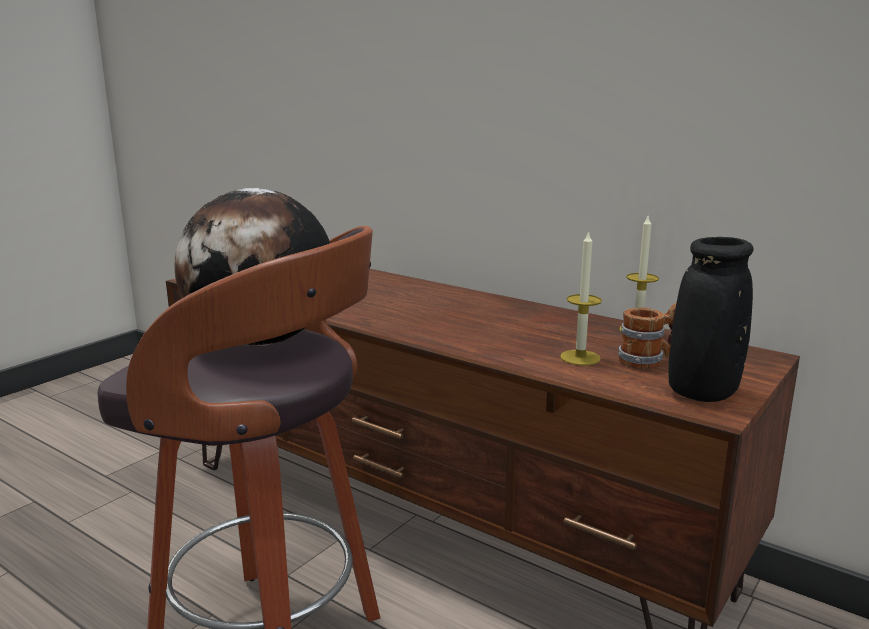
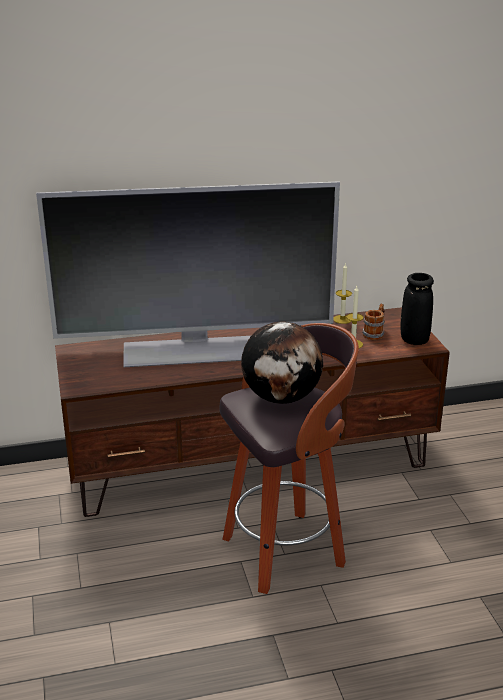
camera: 50 degrees left, 10 degrees up
none -> television [36,181,340,367]

